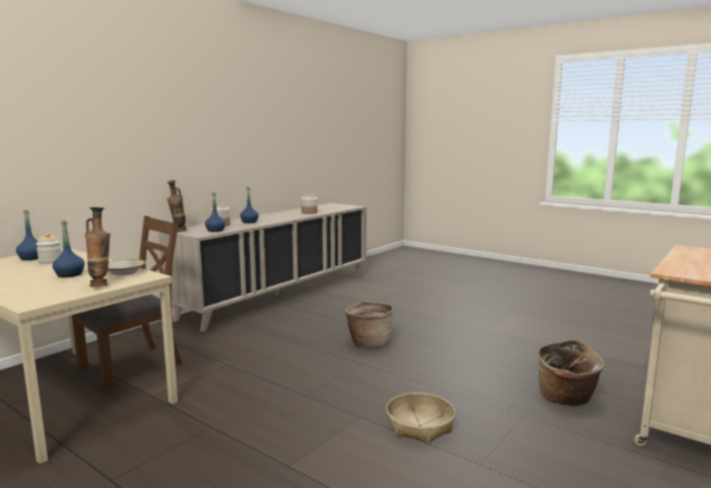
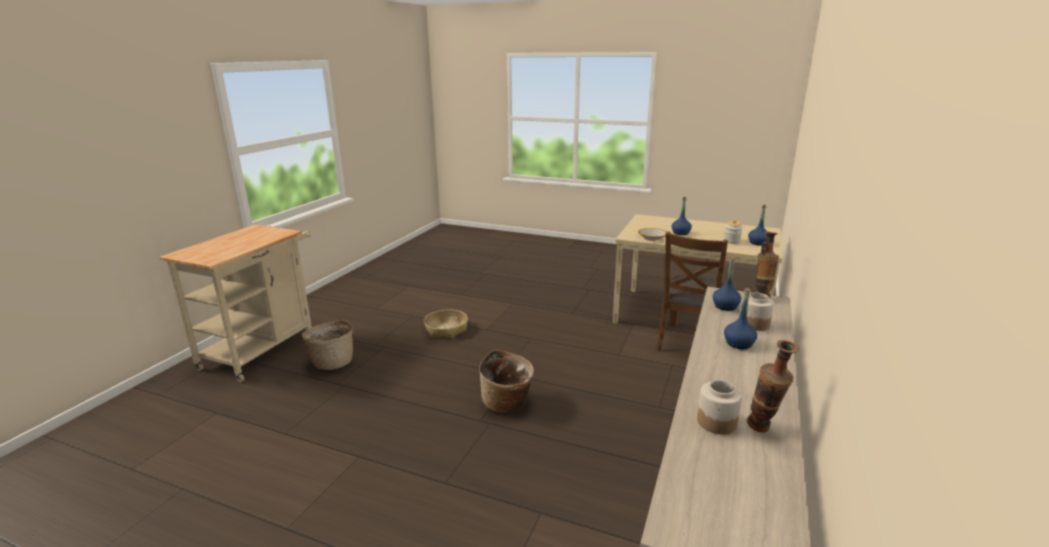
camera: 165 degrees right, 10 degrees up
vase [85,207,111,287] -> vase moved to [747,340,799,432]

